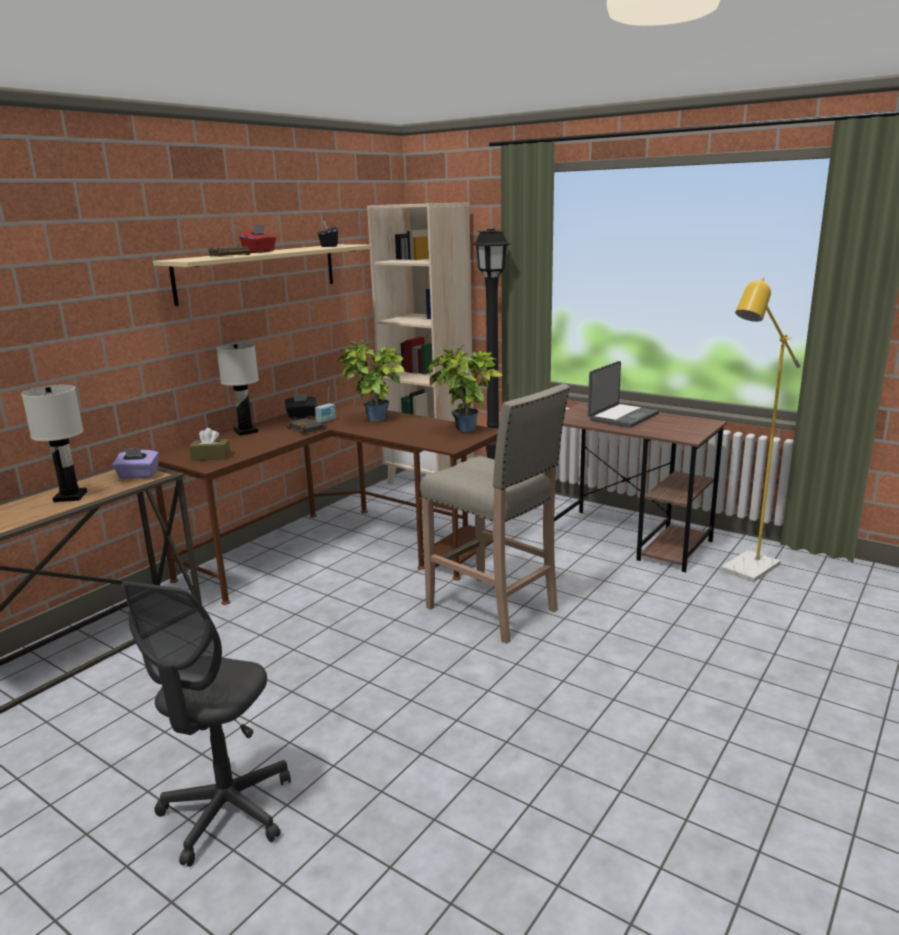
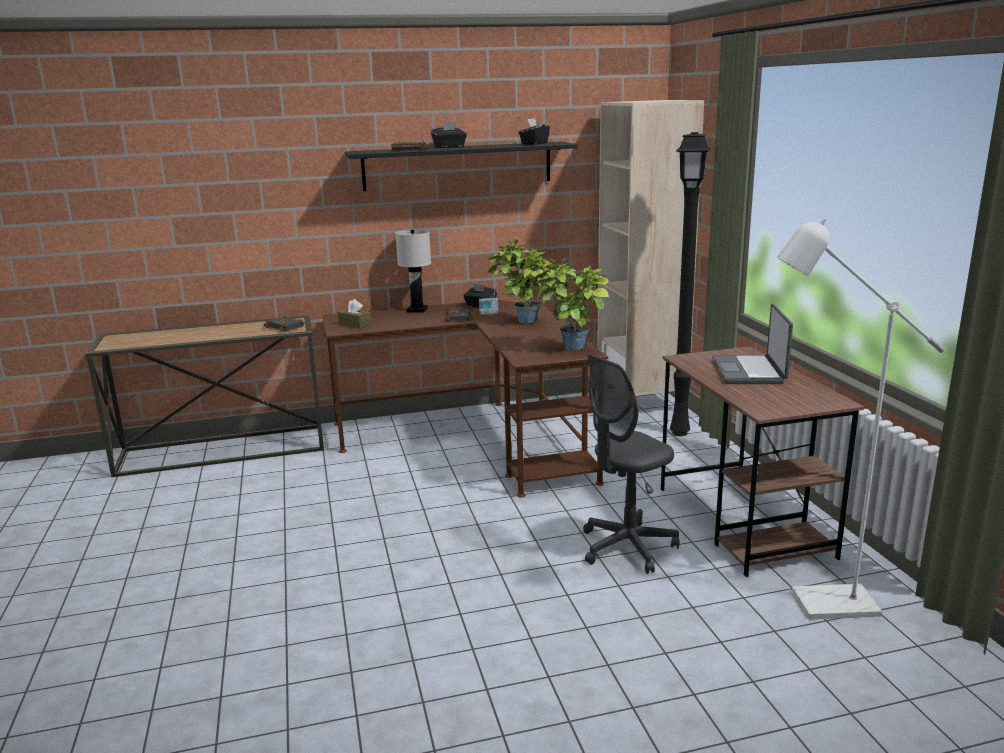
camera: 40 degrees right, 0 degrees up
white table lamp [21,385,87,502] -> none
purple tissue box [112,448,159,479] -> black book [264,315,305,332]
grey office chair [122,581,291,867] -> grey office chair moved to [583,354,680,574]
beige shelf [153,244,372,306] -> black shelf [345,142,578,191]
red tissue box [239,224,276,253] -> black tissue box [431,122,467,148]
beige stool [420,384,570,644] -> none
laptop [588,361,659,428] -> laptop turned 105 degrees clockwise [712,304,793,384]
yellow floor lamp [721,277,800,582] -> white floor lamp [777,219,945,619]

